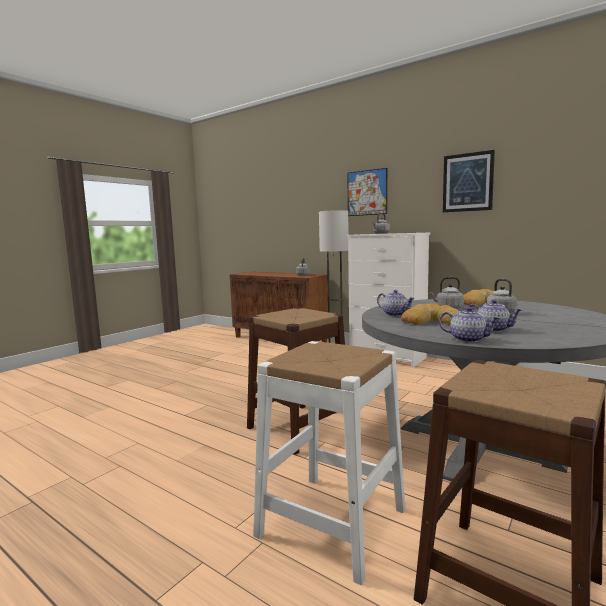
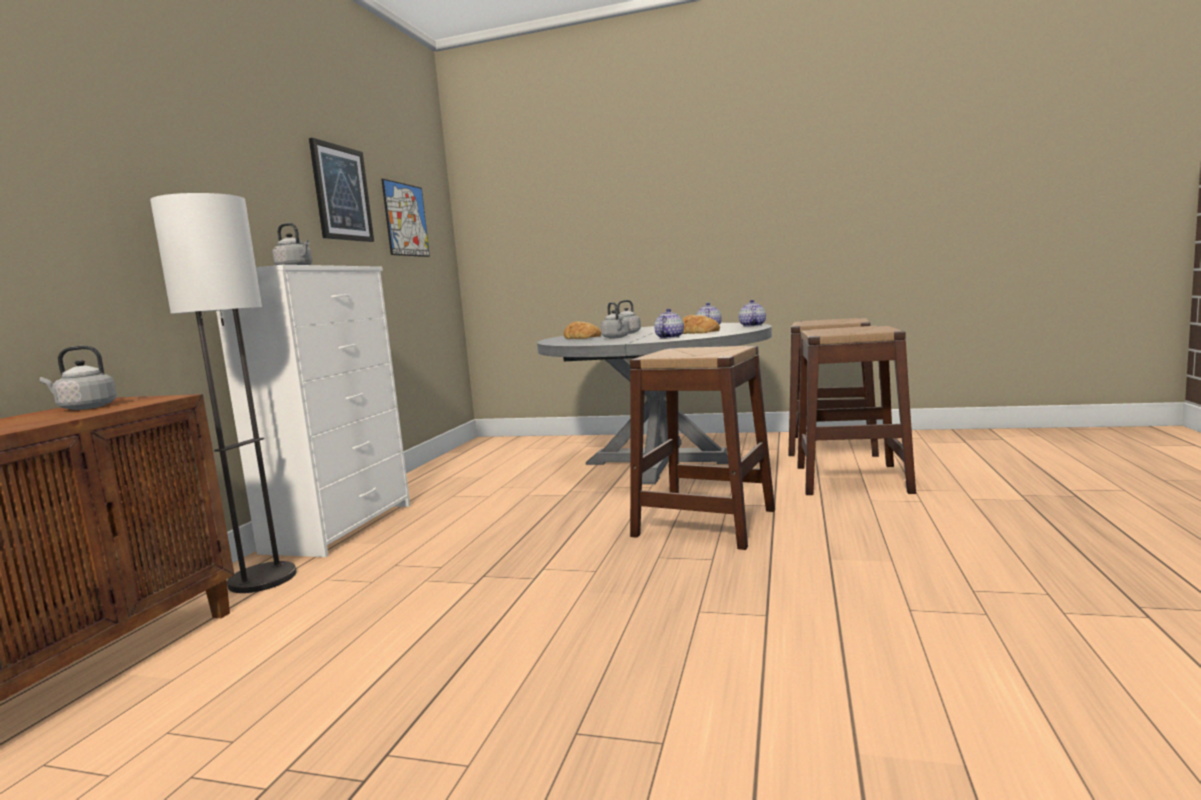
camera: 110 degrees left, 0 degrees up
white stool [253,341,406,585] -> brown stool [797,326,916,495]
picture [347,168,387,216] -> picture moved to [381,179,430,257]

